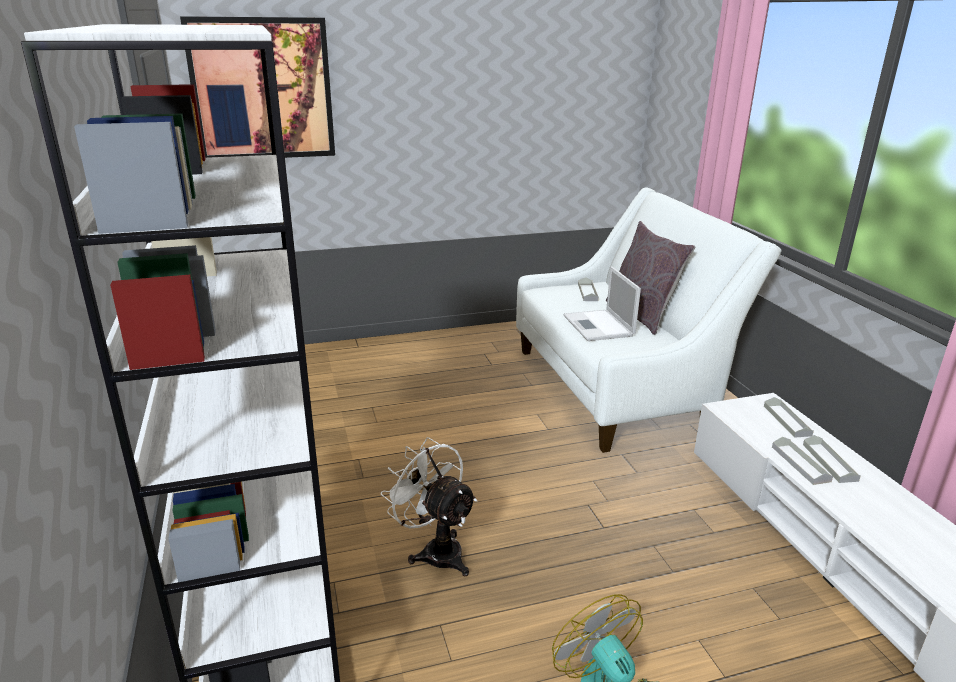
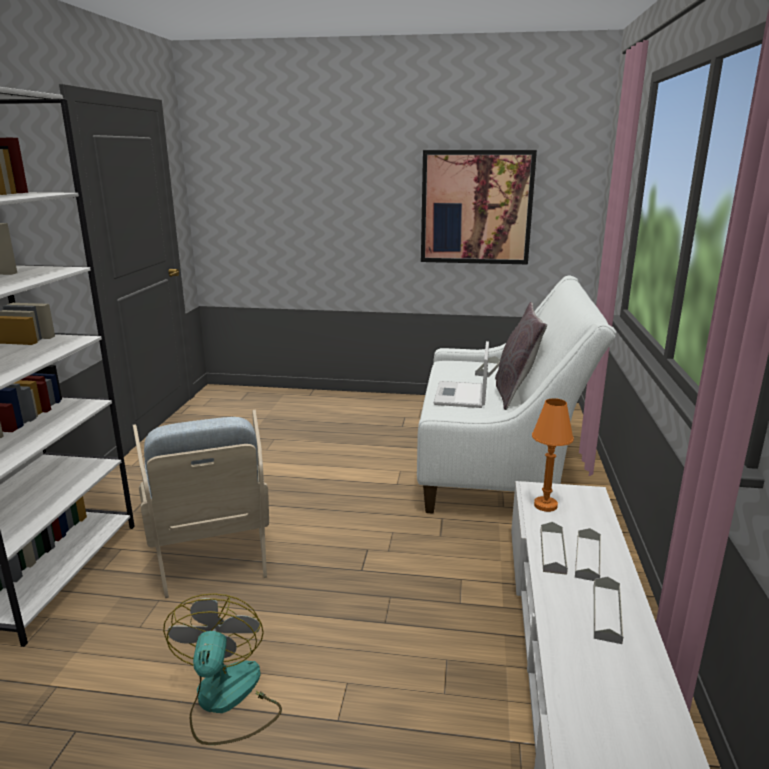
camera: 25 degrees right, 5 degrees down
picture [180,16,335,158] -> picture moved to [421,150,537,264]
white fan [381,437,477,576] -> beige armchair [133,410,269,598]
grey tray [764,397,814,438] -> grey tray moved to [594,577,623,644]
none -> orange table lamp [532,398,574,512]

